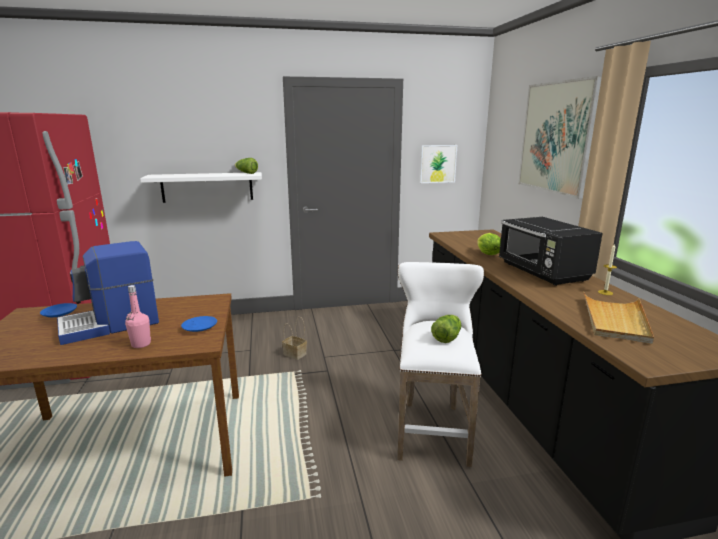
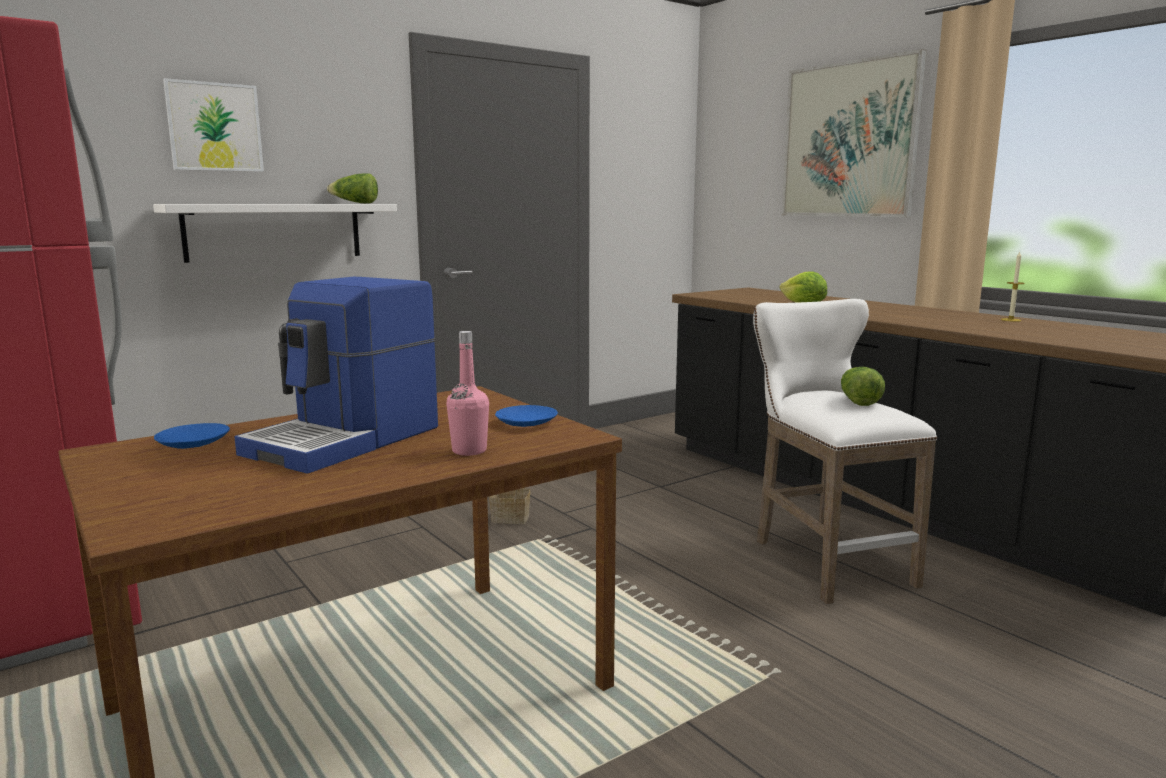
camera: 25 degrees left, 5 degrees down
picture [420,145,457,183] -> picture moved to [163,78,264,172]
black microwave [499,217,603,286] -> none
beige tray [584,292,654,344] -> none

